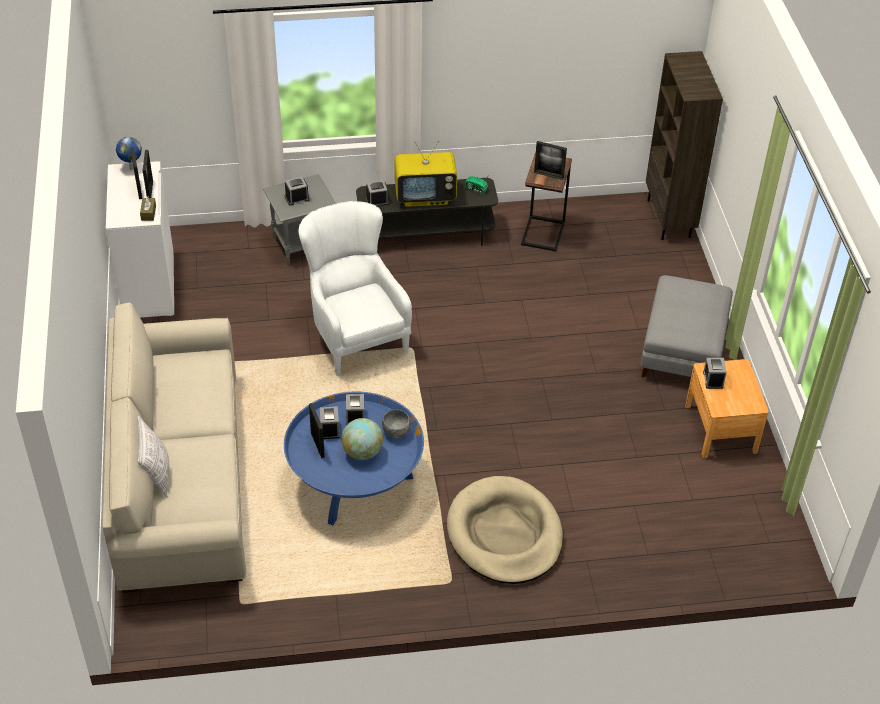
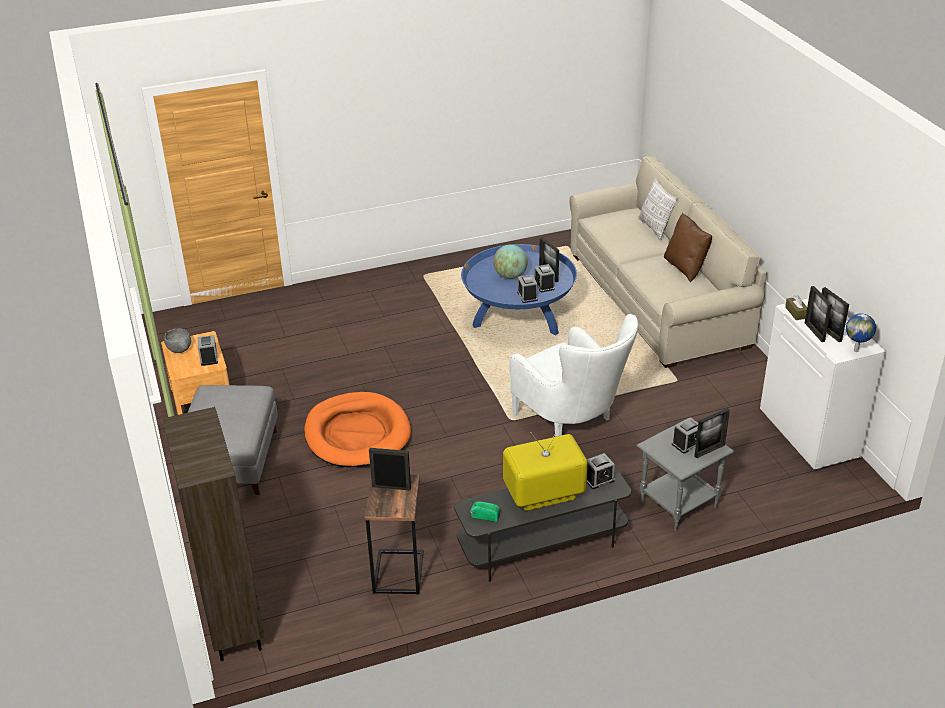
camera: 170 degrees right, 10 degrees down
grey bowl [382,410,411,438] -> grey bowl moved to [164,329,191,353]
beige dog bed [447,476,563,584] -> none
none -> orange dog bed [304,392,411,468]
none -> brown pillow [664,213,712,282]
none -> picture frame [694,408,730,458]

